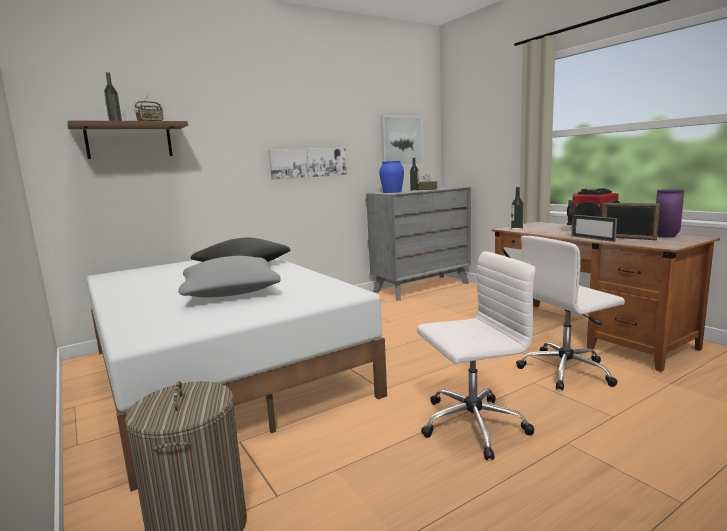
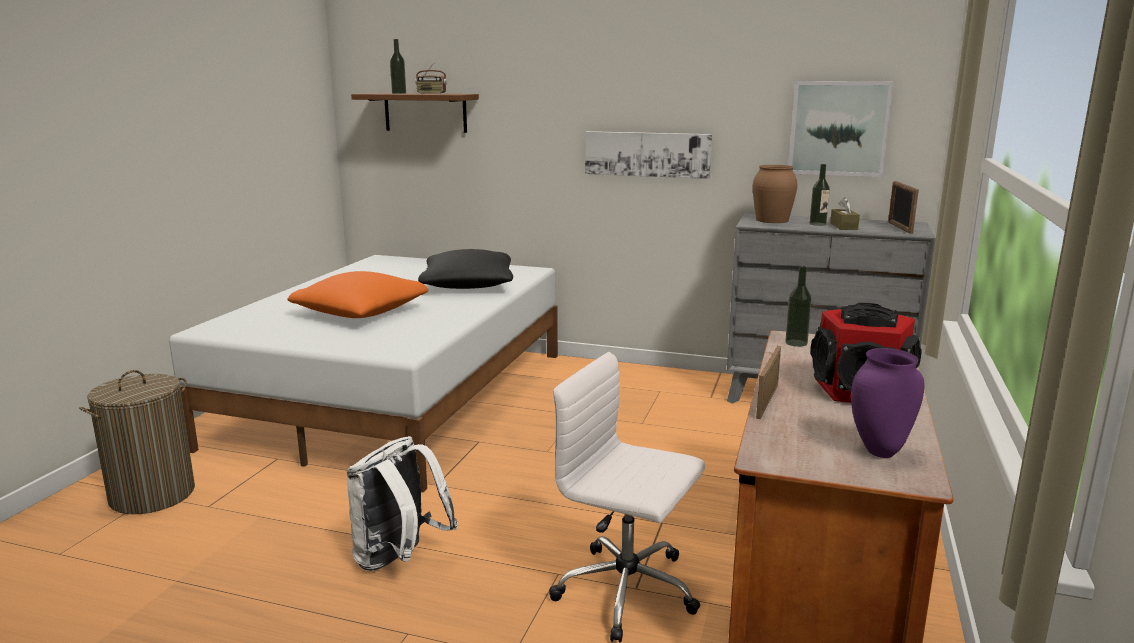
camera: 50 degrees right, 5 degrees up
grey pillow [178,256,281,298] -> orange pillow [288,271,428,318]
blue vase [379,161,404,193] -> brown vase [753,165,797,223]
white office chair [417,251,536,460] -> white backpack [347,436,458,571]
picture frame [602,203,660,240] -> picture frame moved to [888,181,919,234]

